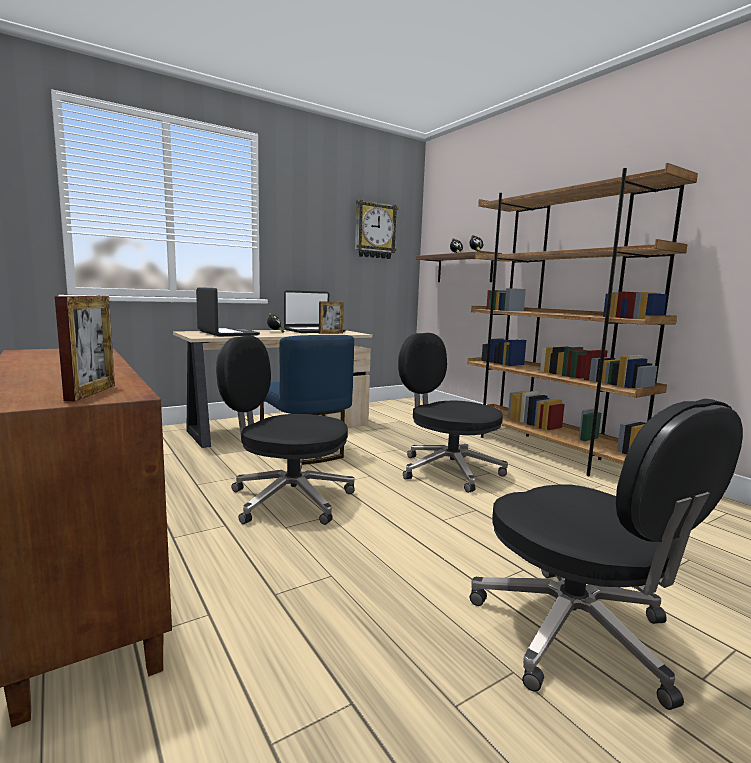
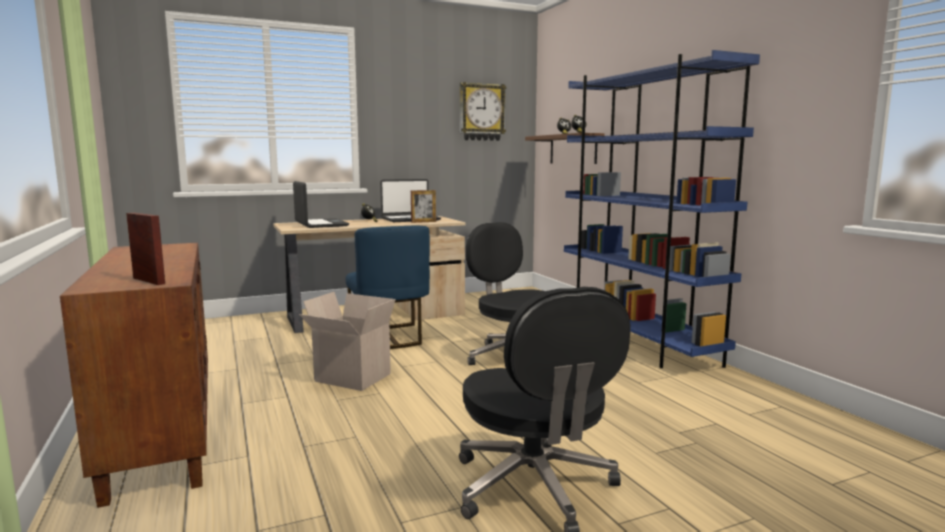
camera: 10 degrees right, 0 degrees up
picture frame [55,296,115,401] -> picture frame turned 60 degrees counterclockwise [126,213,165,285]
black office chair [216,336,355,525] -> cardboard box [299,292,396,391]
brown bookcase [468,163,698,476] -> blue bookcase [564,50,760,368]

